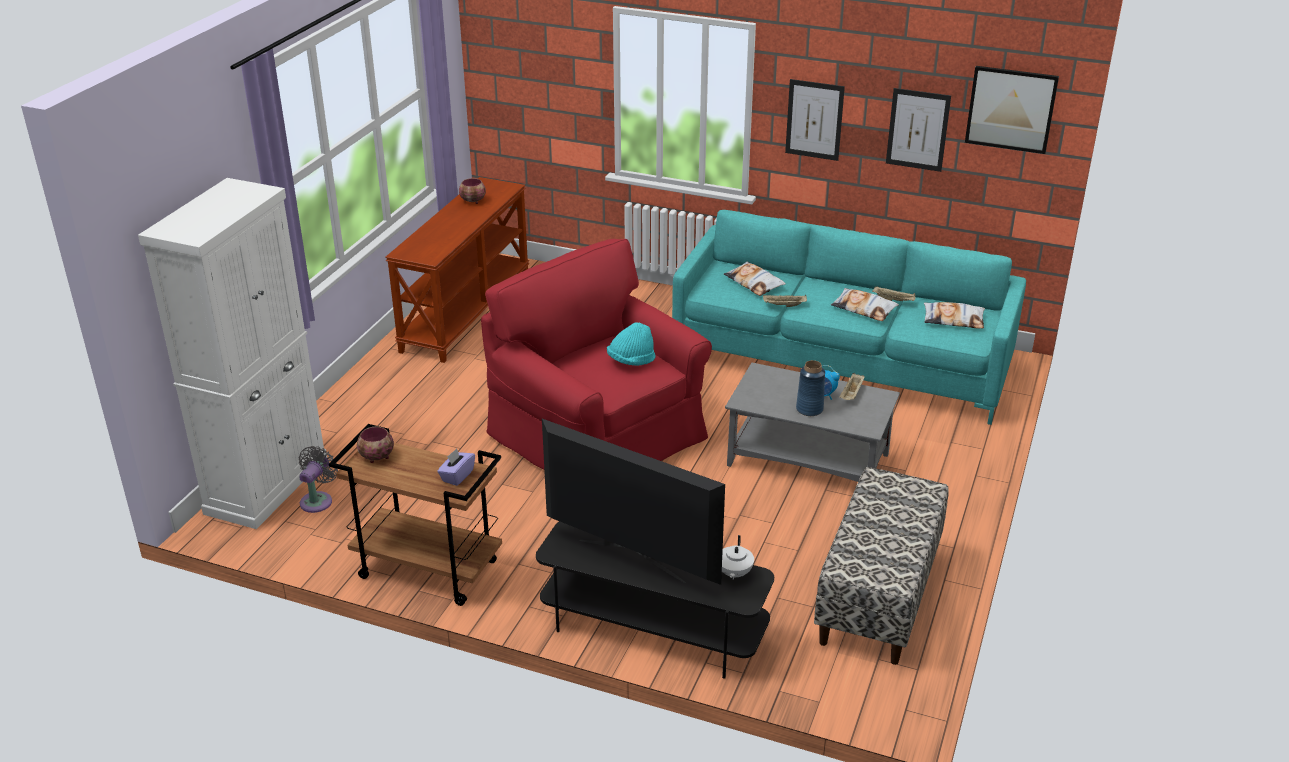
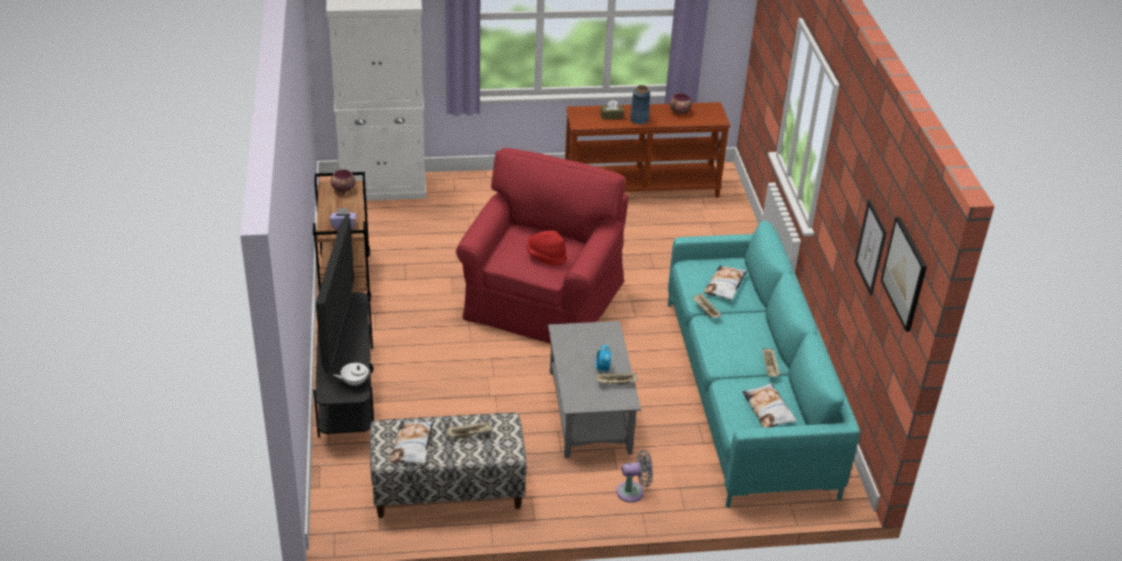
camera: 60 degrees right, 5 degrees up
grey fan [299,446,338,513] -> grey fan moved to [616,450,653,503]
turquoise hat [607,323,655,366] -> red hat [527,231,567,266]
picture [785,79,845,161] -> none
blue vase [796,360,825,416] -> blue vase moved to [630,85,650,124]
pillow [831,288,899,321] -> pillow moved to [391,421,434,464]
none -> beige tray [447,421,492,438]
none -> brown tissue box [601,100,624,120]

